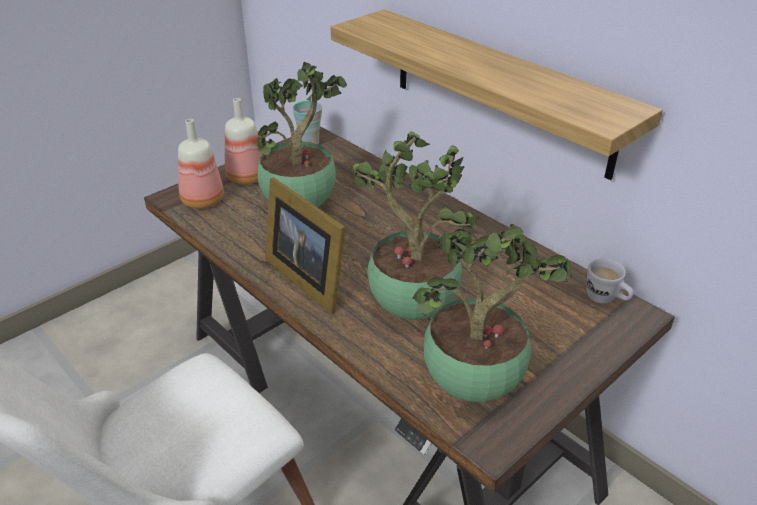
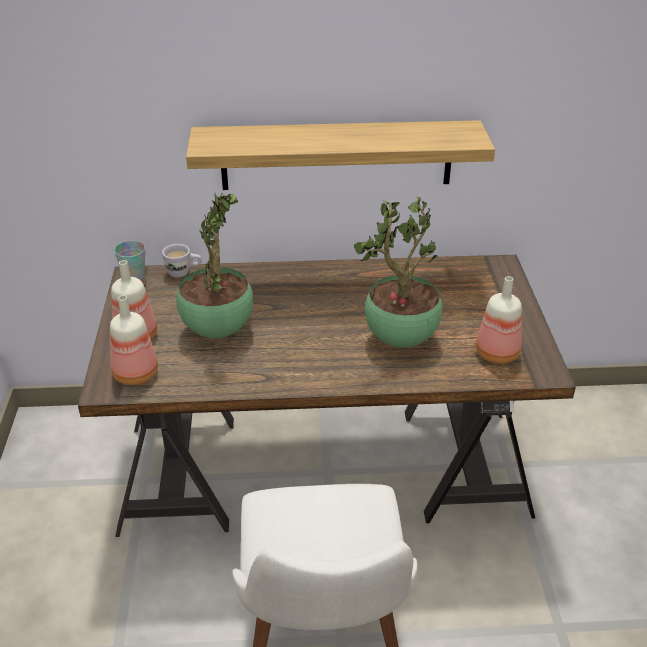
camera: 50 degrees left, 0 degrees up
picture frame [265,177,346,314] -> none
potted plant [413,224,572,402] -> bottle [476,276,522,364]
white mug [587,258,634,304] -> white mug moved to [162,244,202,278]

